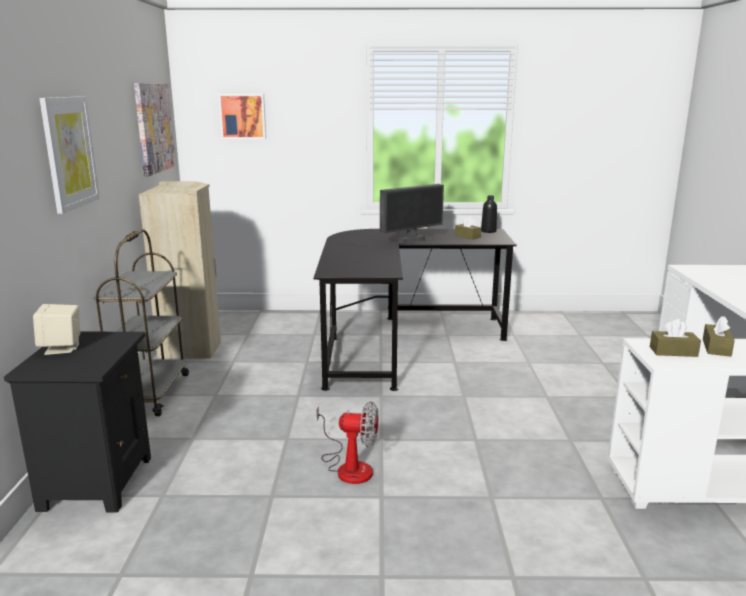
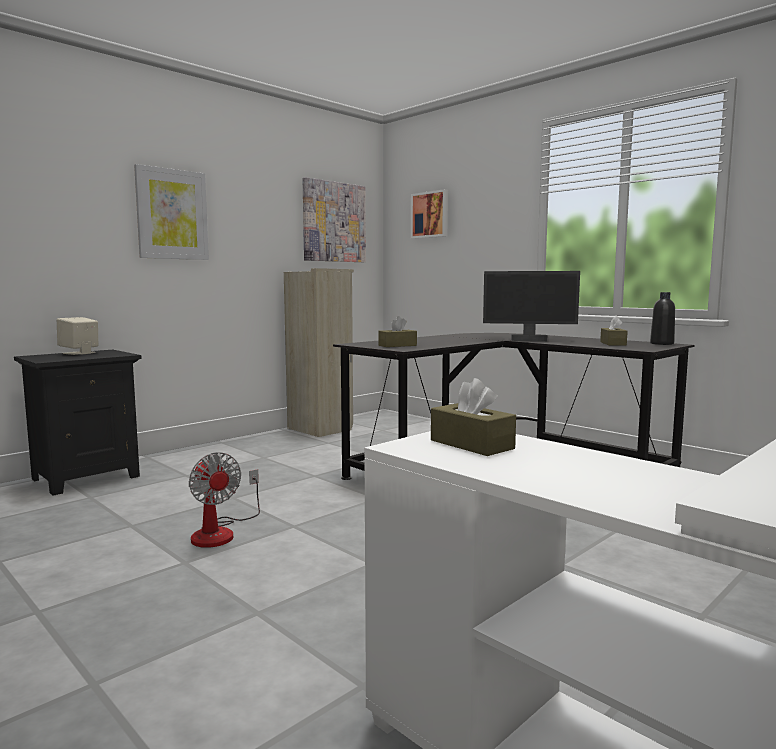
camera: 45 degrees right, 10 degrees down
grey cart [93,229,189,416] -> none
brown tissue box [703,316,735,357] -> brown tissue box moved to [378,316,417,347]

